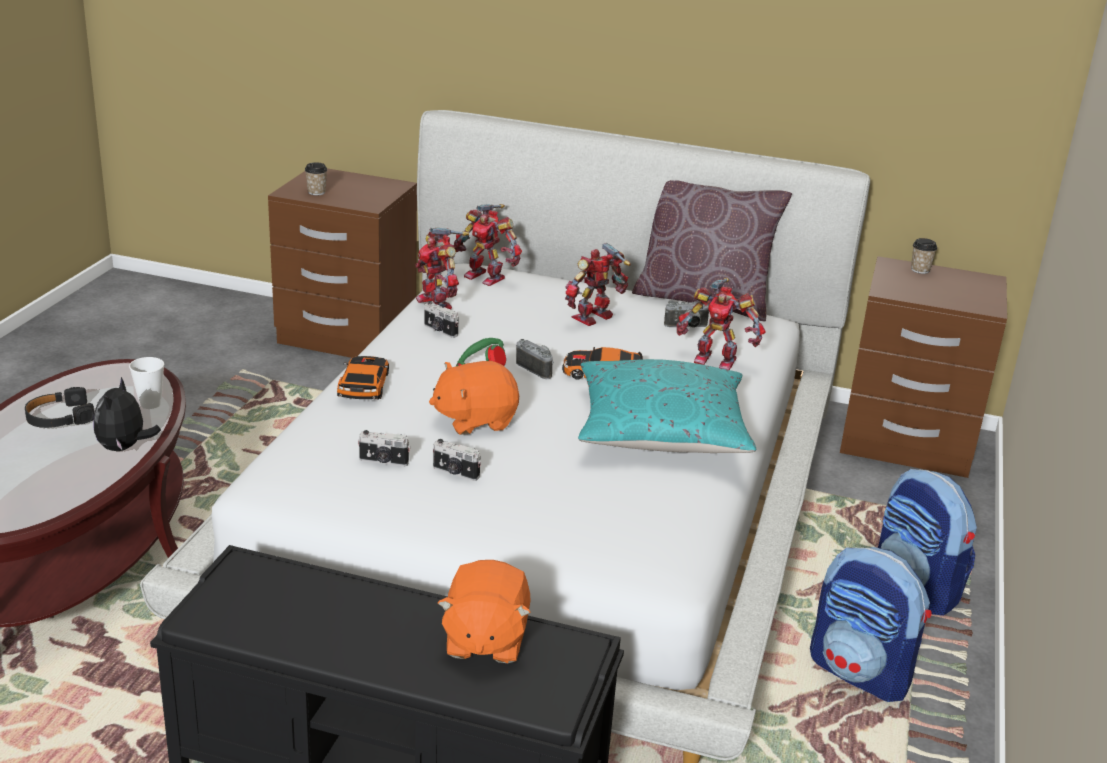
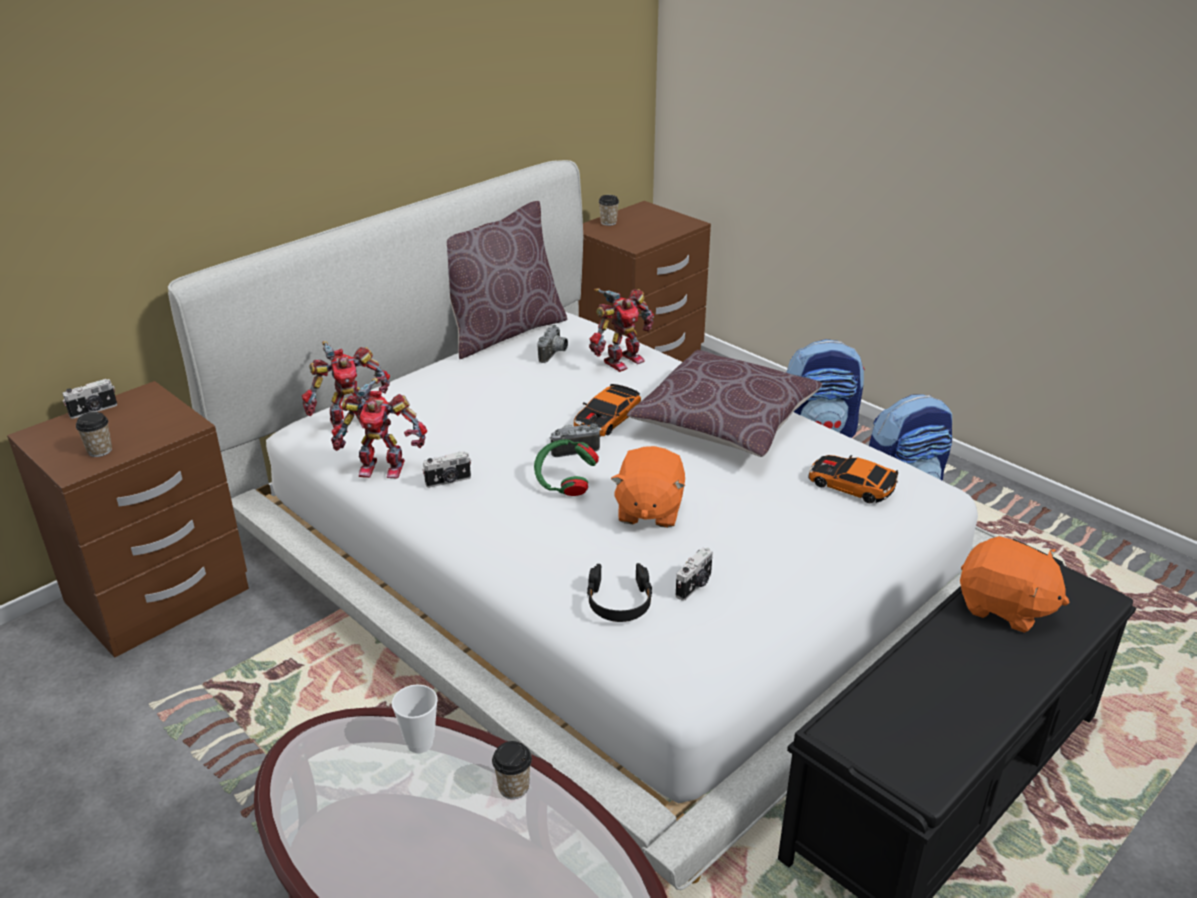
camera: 60 degrees left, 5 degrees up
black headphones [25,387,94,428] -> black headphones moved to [587,563,652,622]
plush toy [93,377,161,451] -> cup [492,741,532,799]
toy car [337,356,389,399] -> toy car moved to [808,455,898,503]
camera [433,439,481,481] -> camera moved to [63,379,117,419]
toy robot [565,243,631,326] -> none
turquoise pillow [578,359,756,453] -> brown pillow [627,350,822,457]

